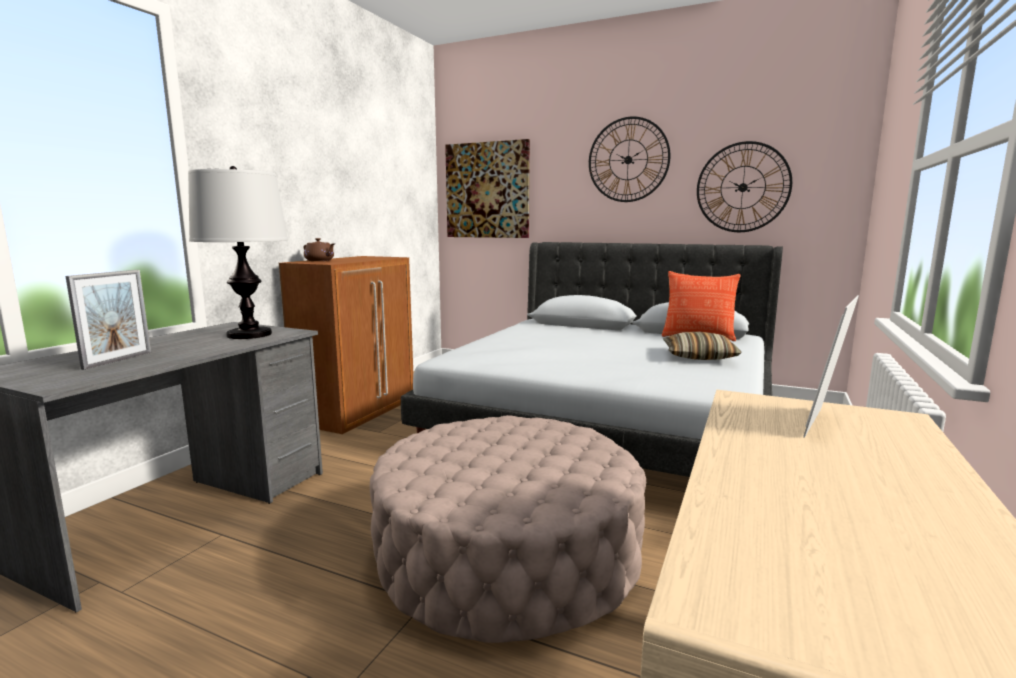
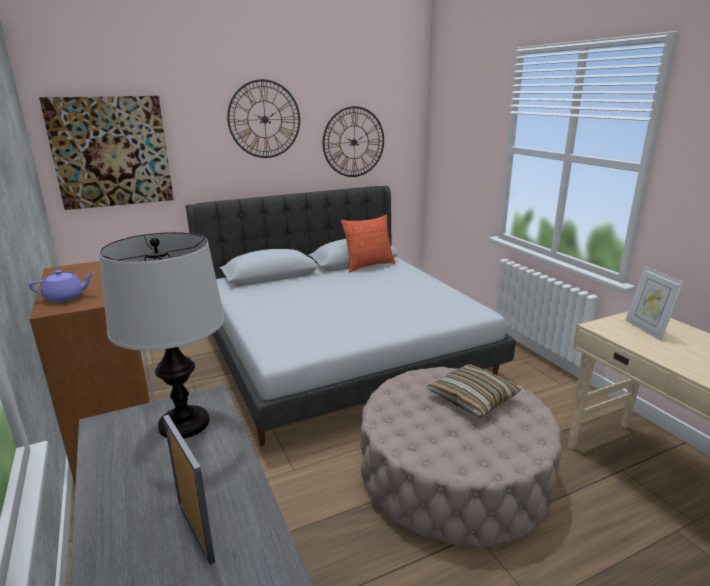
camera: 50 degrees left, 10 degrees up
brown teapot [304,238,334,261] -> purple teapot [29,270,94,303]
pillow [663,332,741,360] -> pillow moved to [426,364,521,417]

